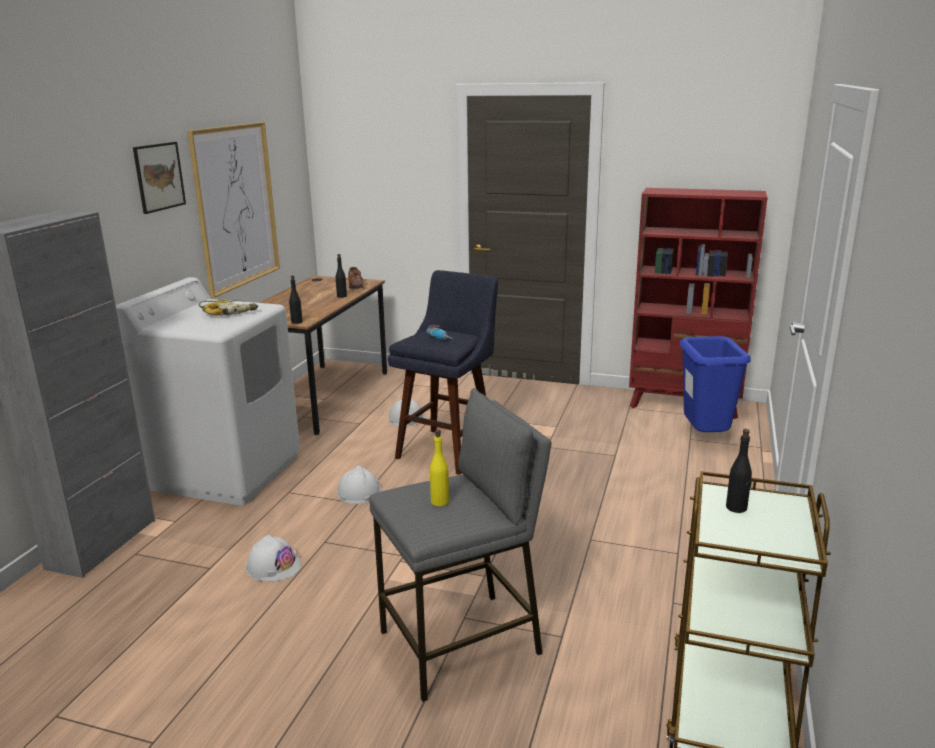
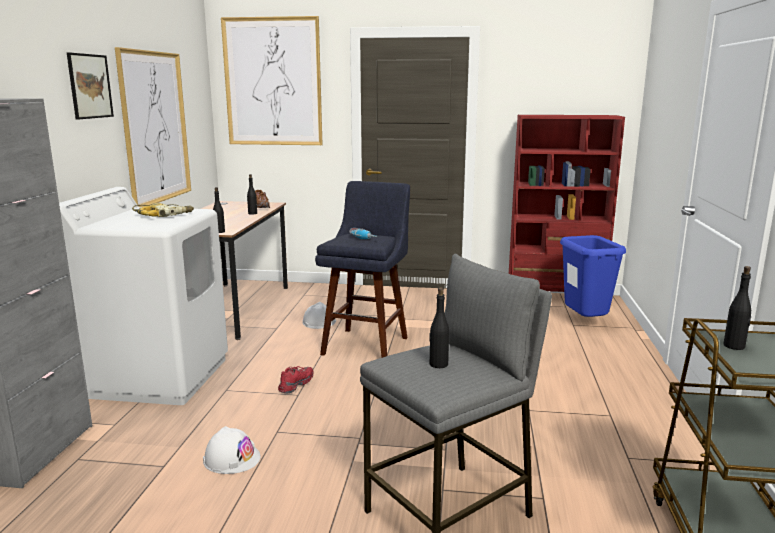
camera: 10 degrees left, 5 degrees down
white hard hat [337,466,381,504] -> red shoe [278,366,314,393]
yellow bottle [429,429,449,506] -> black bottle [429,288,449,368]
none -> picture [221,16,323,145]

